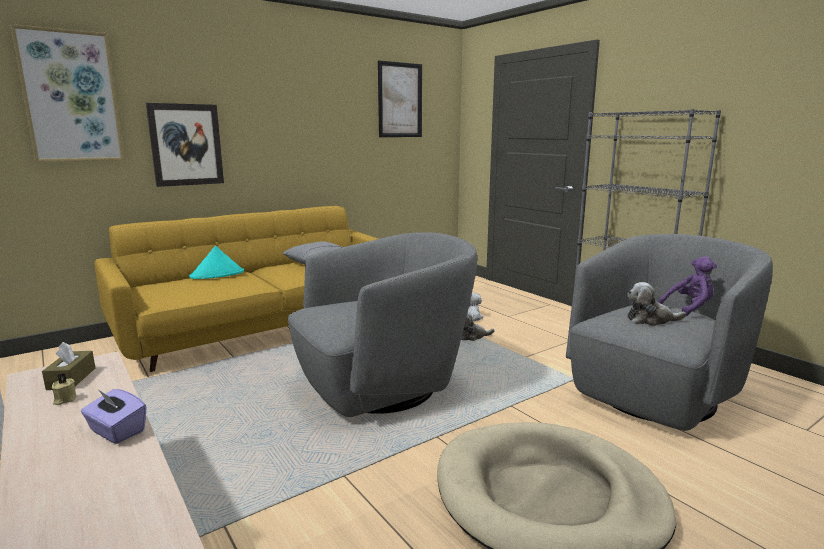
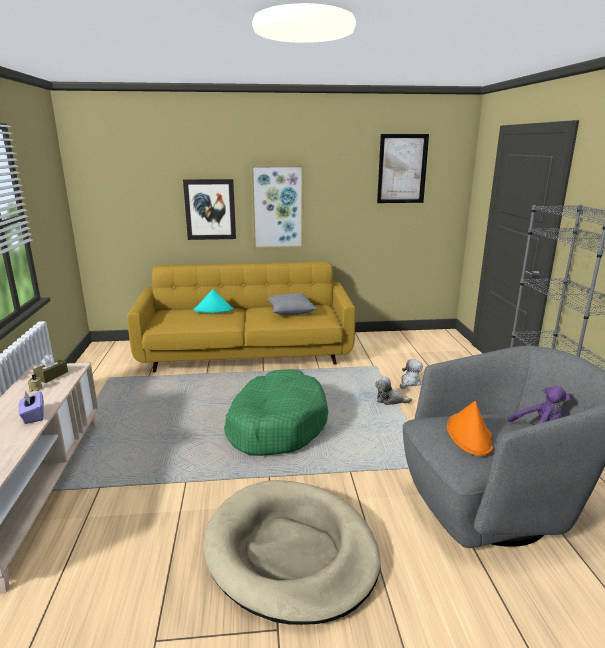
camera: 30 degrees right, 5 degrees up
picture [10,24,124,162] -> picture moved to [251,165,304,249]
grey armchair [288,232,477,417] -> green dog bed [224,369,328,456]
plush toy [627,282,686,326] -> orange hat [447,401,493,456]

